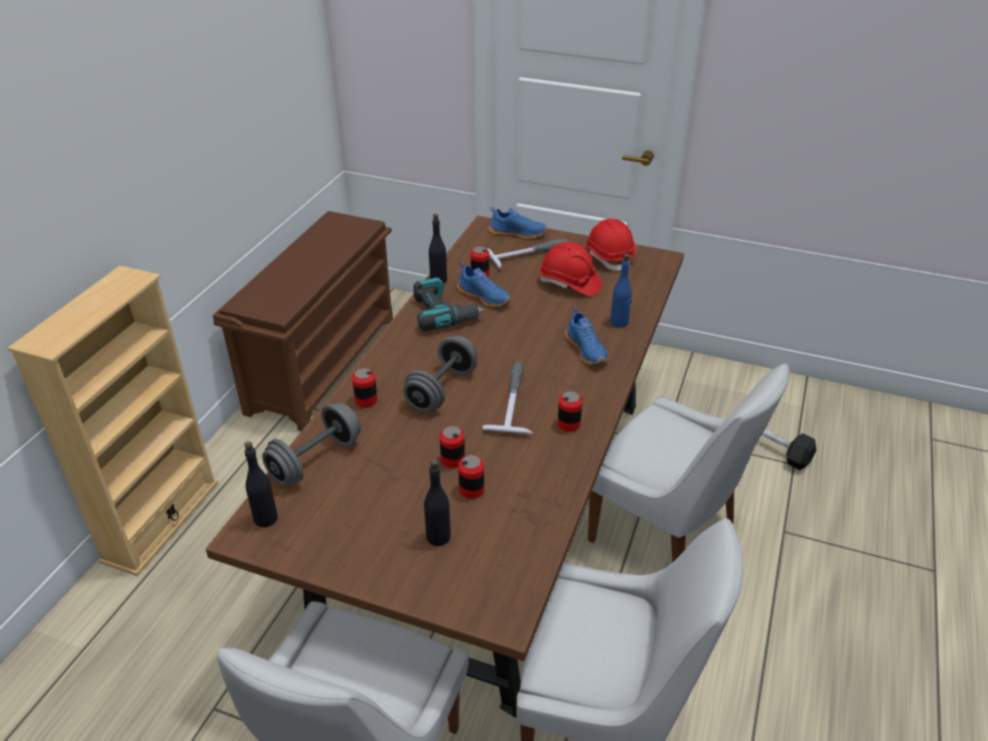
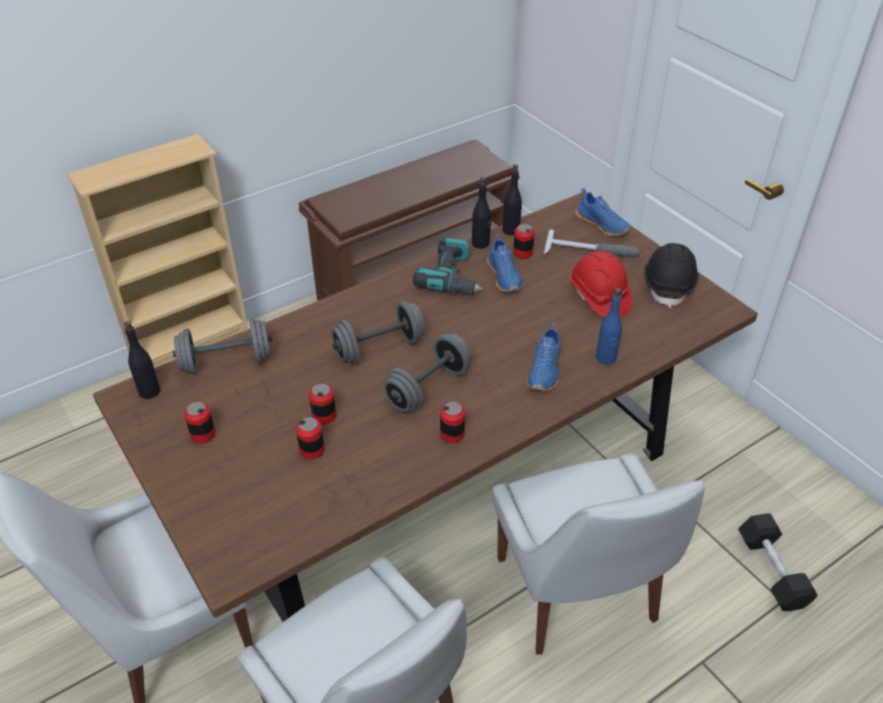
camera: 35 degrees right, 5 degrees up
can [352,368,378,408] -> can moved to [184,402,216,443]
black bottle [424,459,451,546] -> black bottle moved to [503,164,522,235]
hammer [482,362,534,434] -> grey dumbbell [383,334,472,412]
red hard hat [583,219,636,271] -> black hard hat [644,243,699,308]

